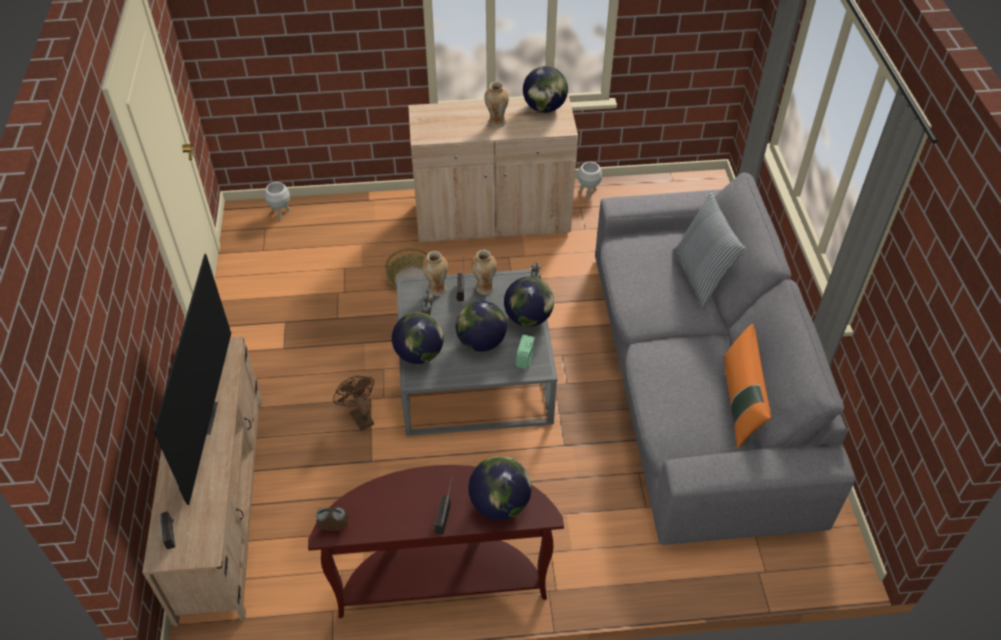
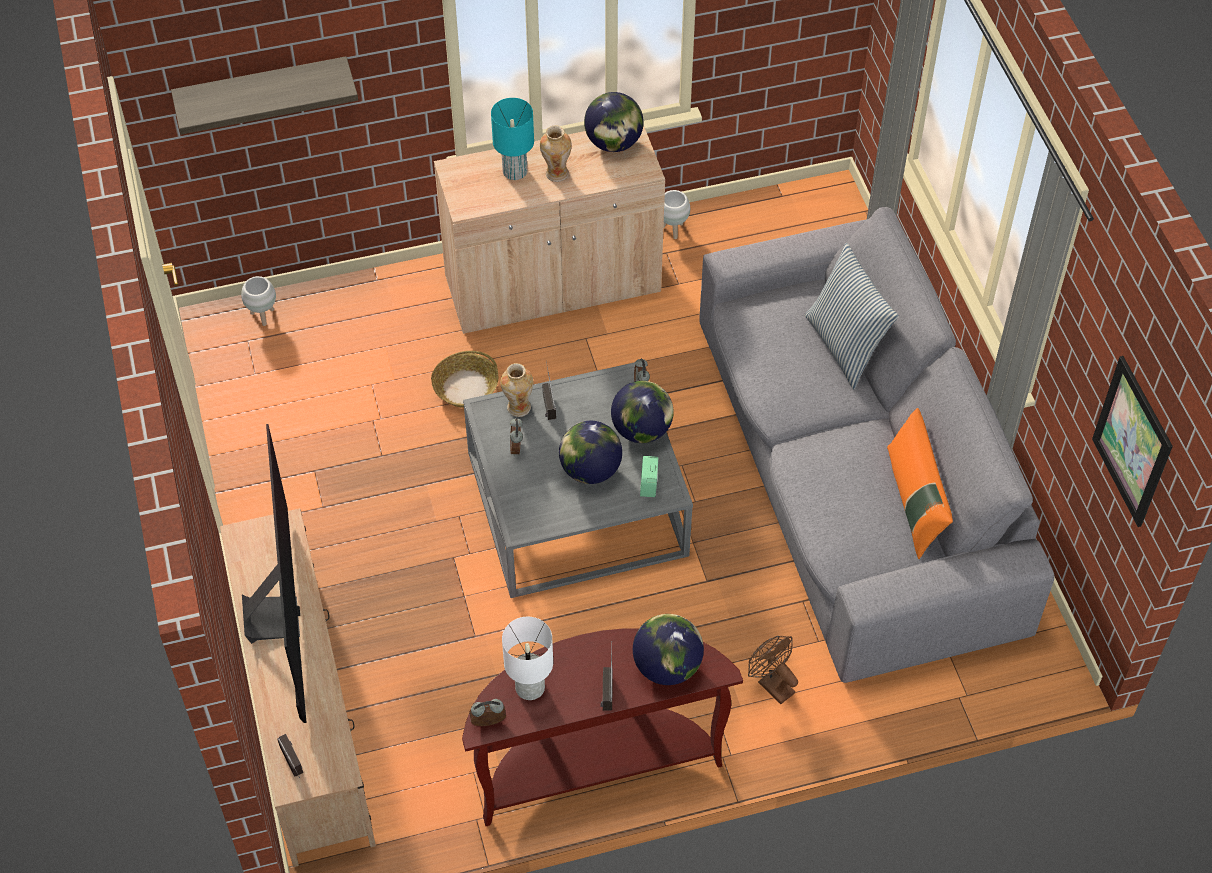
camera: 10 degrees left, 5 degrees up
brown fan [333,376,374,430] -> brown fan moved to [748,636,798,704]
globe [392,312,444,364] -> none
vase [471,250,497,295] -> none
none -> shelf [171,56,358,135]
none -> turquoise table lamp [491,98,534,180]
none -> white table lamp [502,617,553,700]
none -> picture [1092,356,1173,527]

